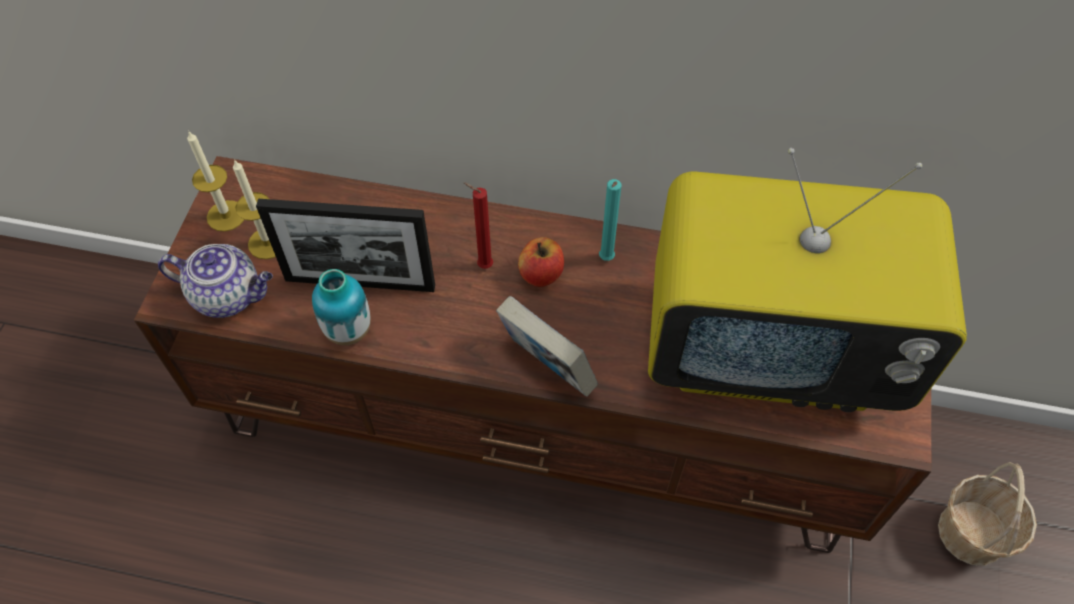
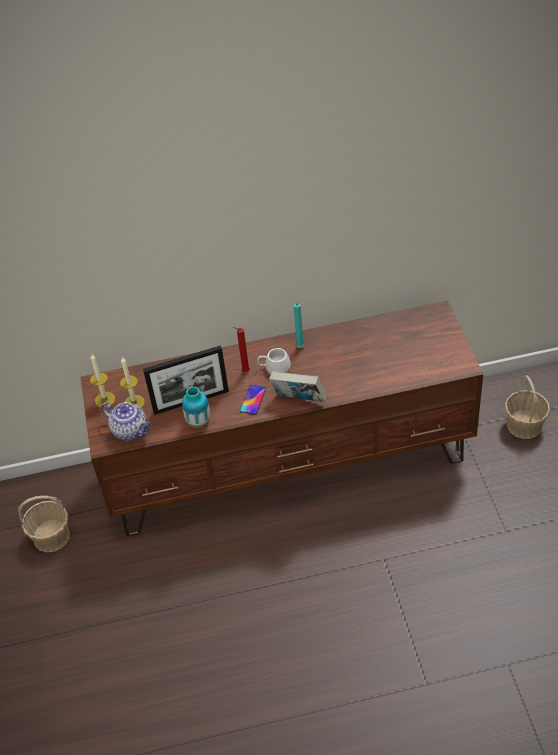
camera: 20 degrees left, 10 degrees down
teapot [158,244,273,318] -> teapot turned 45 degrees clockwise [101,402,151,441]
apple [518,237,564,287] -> white mug [257,348,291,374]
television [648,148,967,412] -> none
none -> basket [18,496,70,552]
none -> phone [240,385,266,415]

